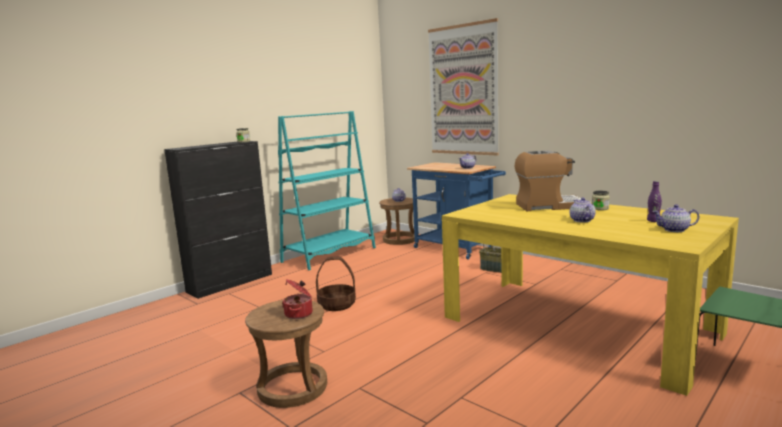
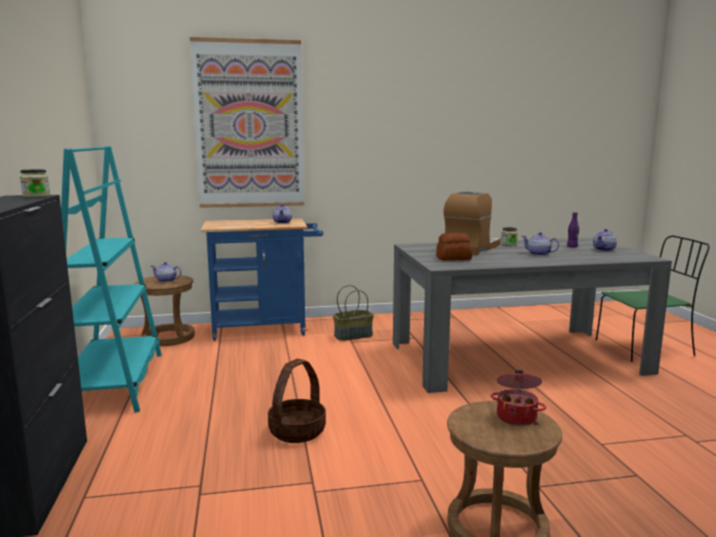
camera: 55 degrees left, 0 degrees up
yellow dining table [442,194,739,396] -> grey dining table [393,238,672,393]
none -> bread [436,233,472,260]

